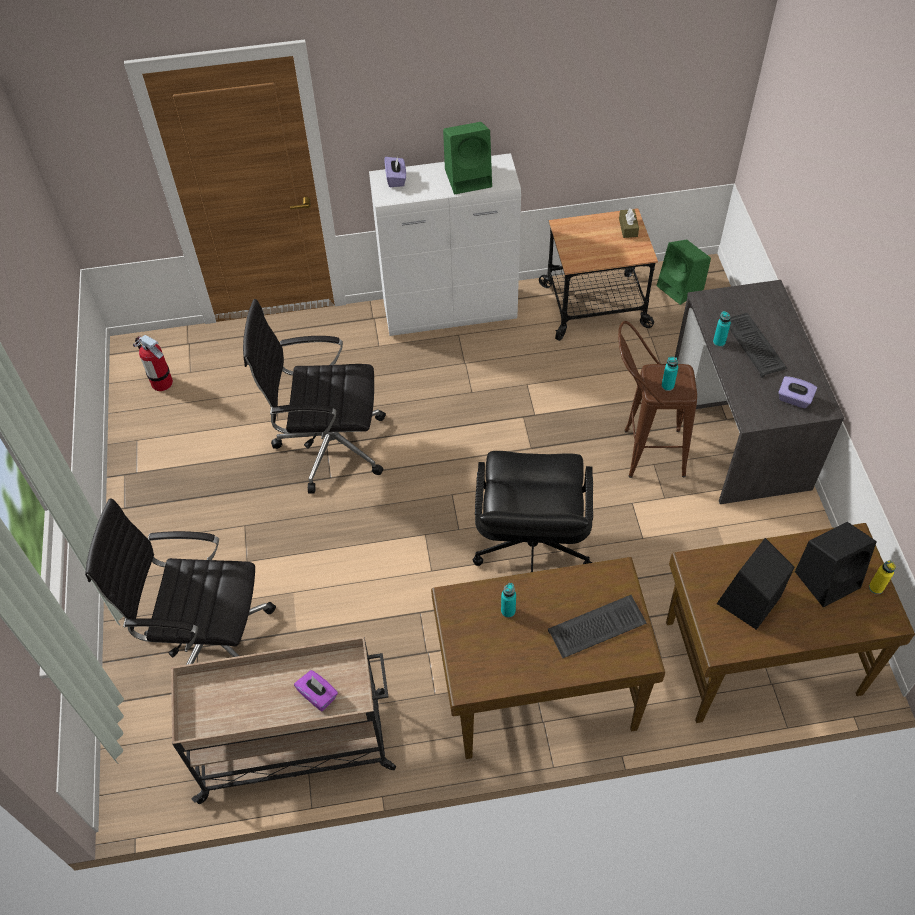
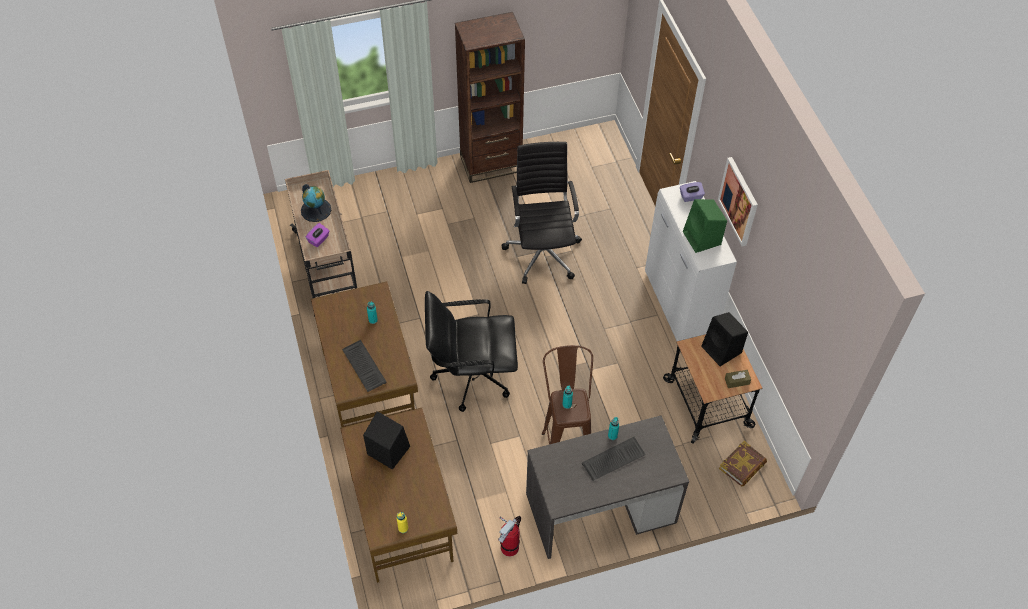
camera: 80 degrees right, 0 degrees up
black office chair [85,498,276,665] -> none
fire extinguisher [133,335,173,391] -> fire extinguisher moved to [498,516,521,557]
green speaker [657,239,711,305] -> book [719,441,767,486]
purple tissue box [778,376,817,409] -> none
black speaker [795,522,877,607] -> black speaker moved to [701,312,748,366]
none -> globe [301,184,331,222]
none -> brown bookcase [455,12,525,183]
none -> picture [718,157,758,247]

